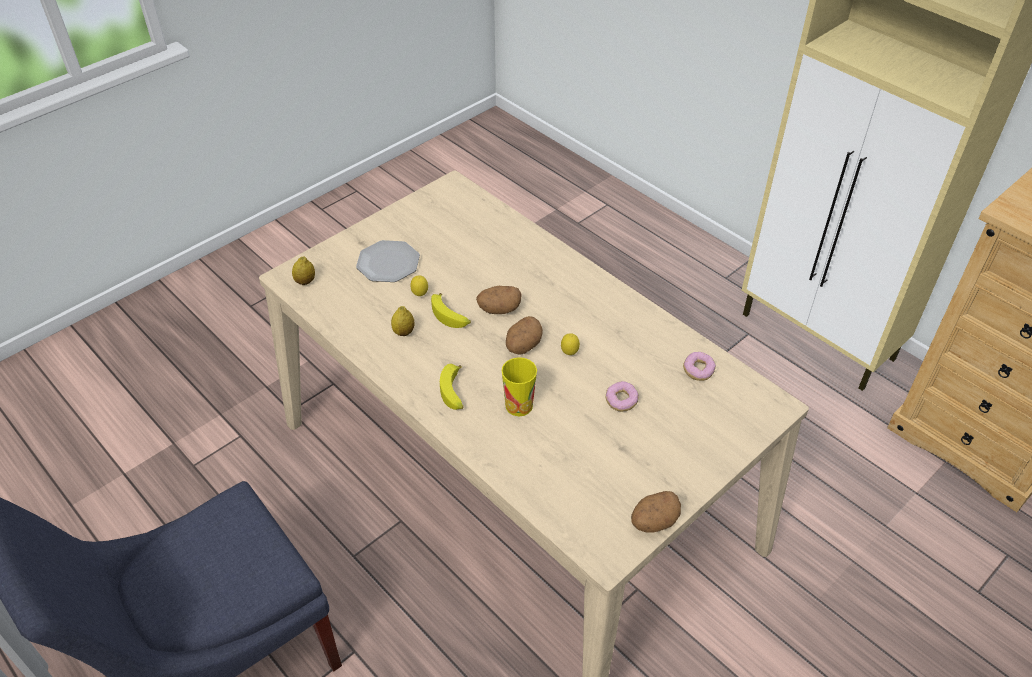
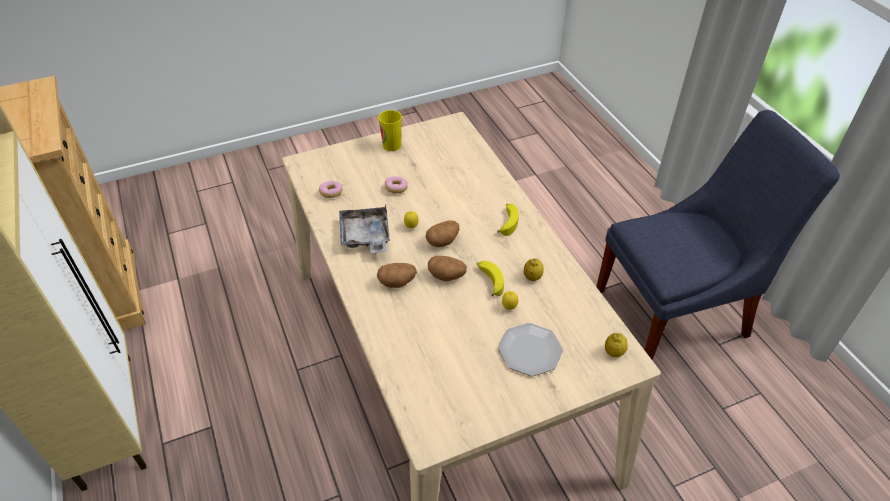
camera: 160 degrees left, 0 degrees up
cup [501,357,537,416] -> cup moved to [378,110,402,151]
potato [631,491,681,532] -> potato moved to [377,263,417,288]
none -> grey tray [339,205,390,253]

